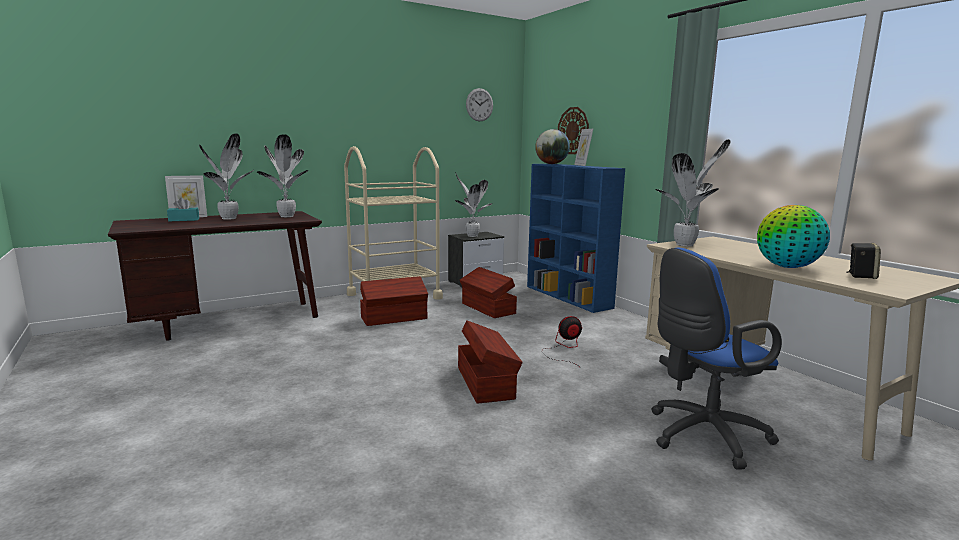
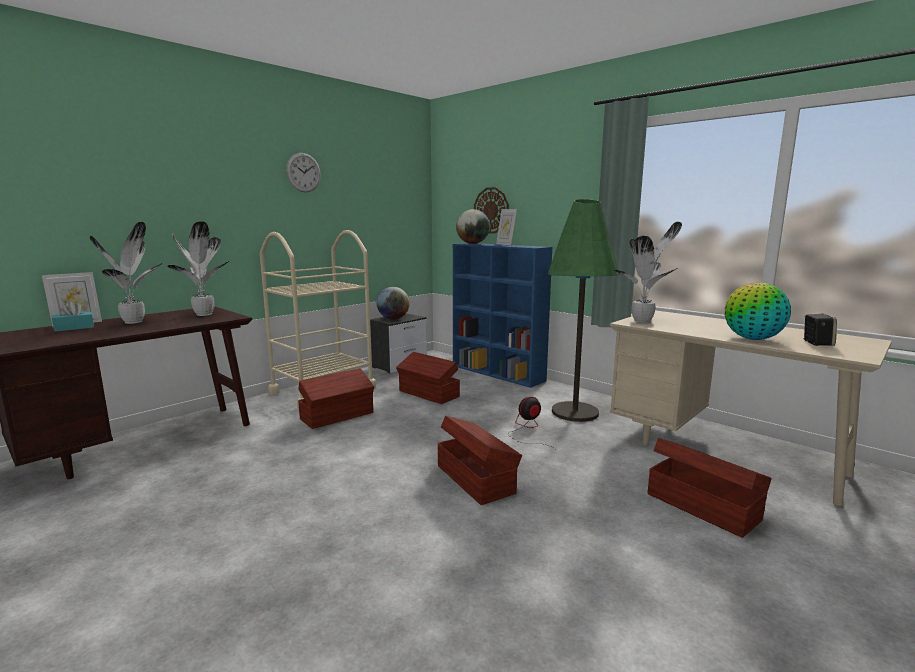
camera: 15 degrees left, 0 degrees up
potted plant [455,172,493,237] -> globe [377,287,410,320]
wall clock [466,88,493,122] -> wall clock moved to [286,153,321,192]
blue office chair [651,248,782,470] -> brown storage box [648,438,772,538]
none -> green floor lamp [548,199,620,422]

